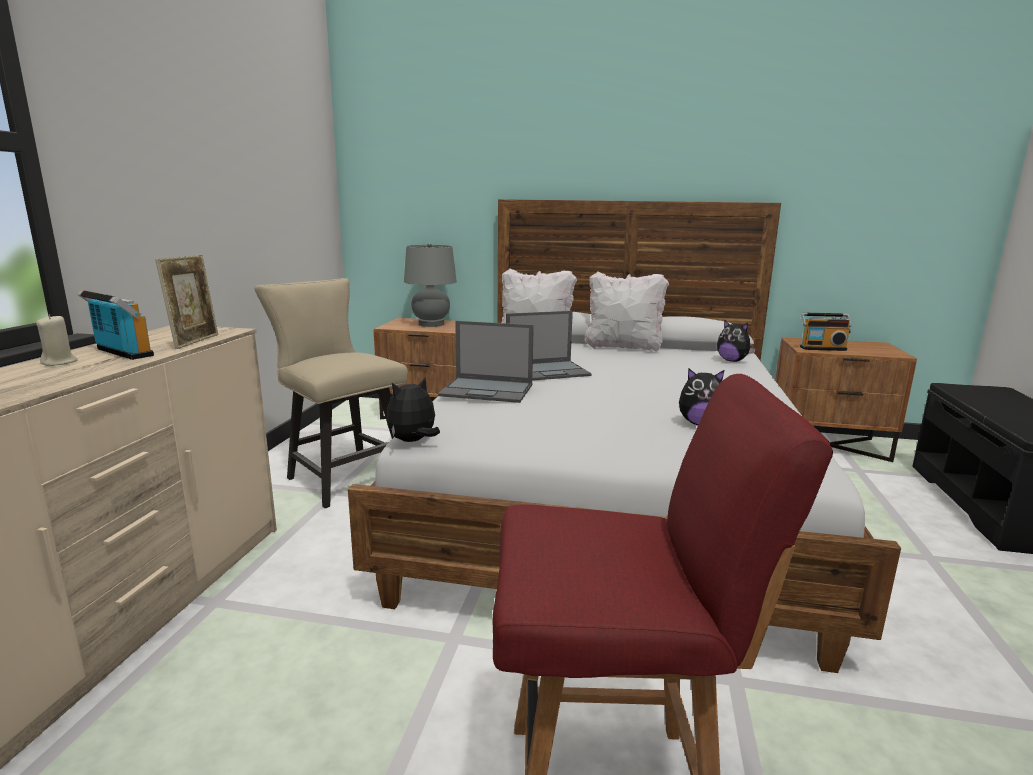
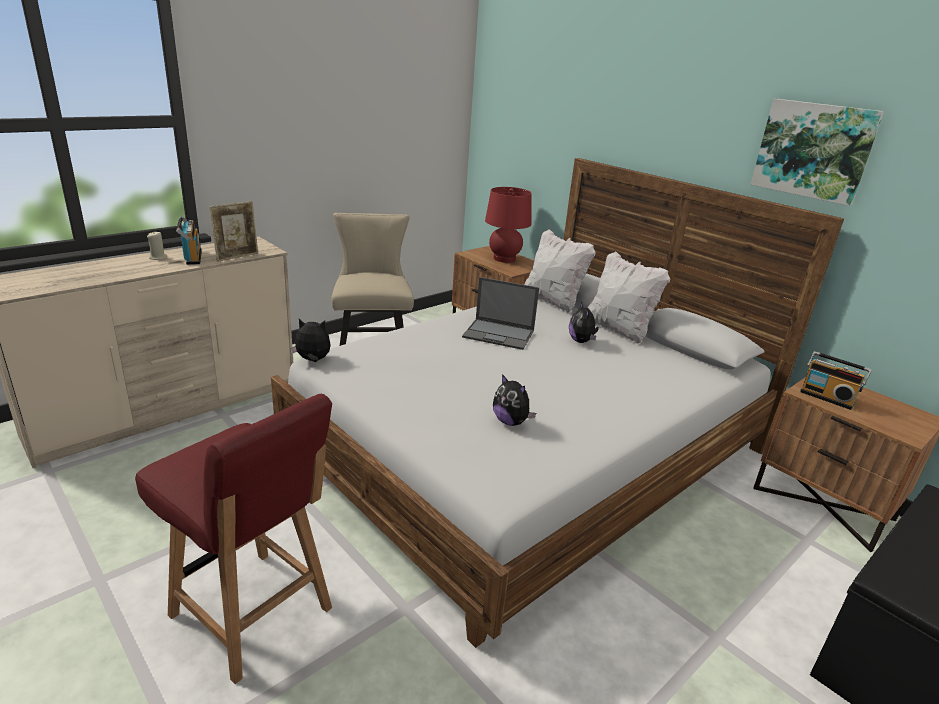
camera: 35 degrees right, 10 degrees up
grey table lamp [404,243,457,327] -> red table lamp [485,187,532,263]
laptop [438,321,534,403] -> none
plush toy [717,319,756,362] -> plush toy moved to [569,302,599,343]
none -> picture [751,99,884,206]

